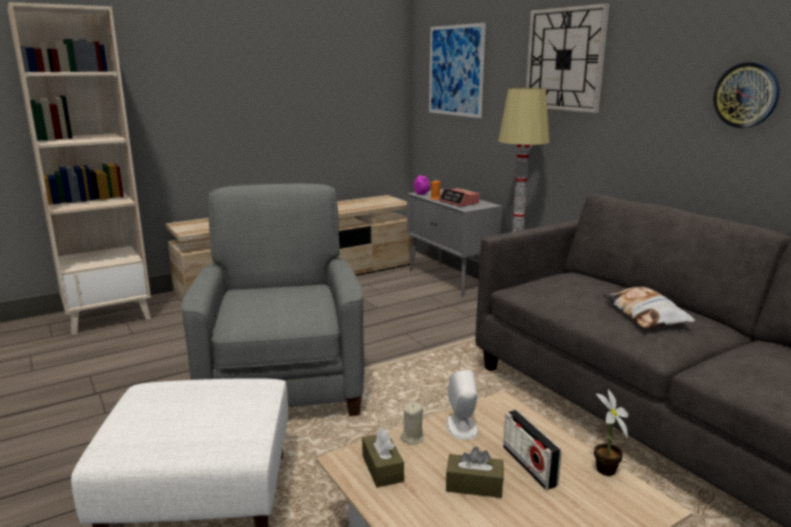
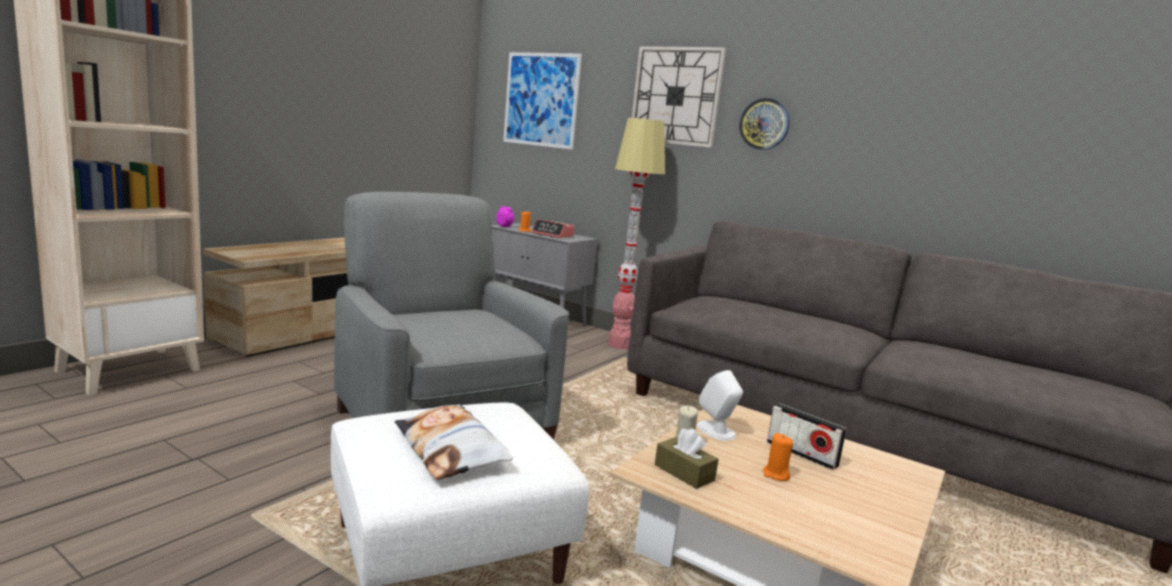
camera: 25 degrees left, 5 degrees down
brown tissue box [446,447,504,498] -> orange candle [763,433,793,481]
potted plant [594,389,629,476] -> none
pillow [603,287,695,329] -> pillow moved to [395,404,513,480]
wall clock [713,62,780,128] -> wall clock moved to [739,98,790,150]

